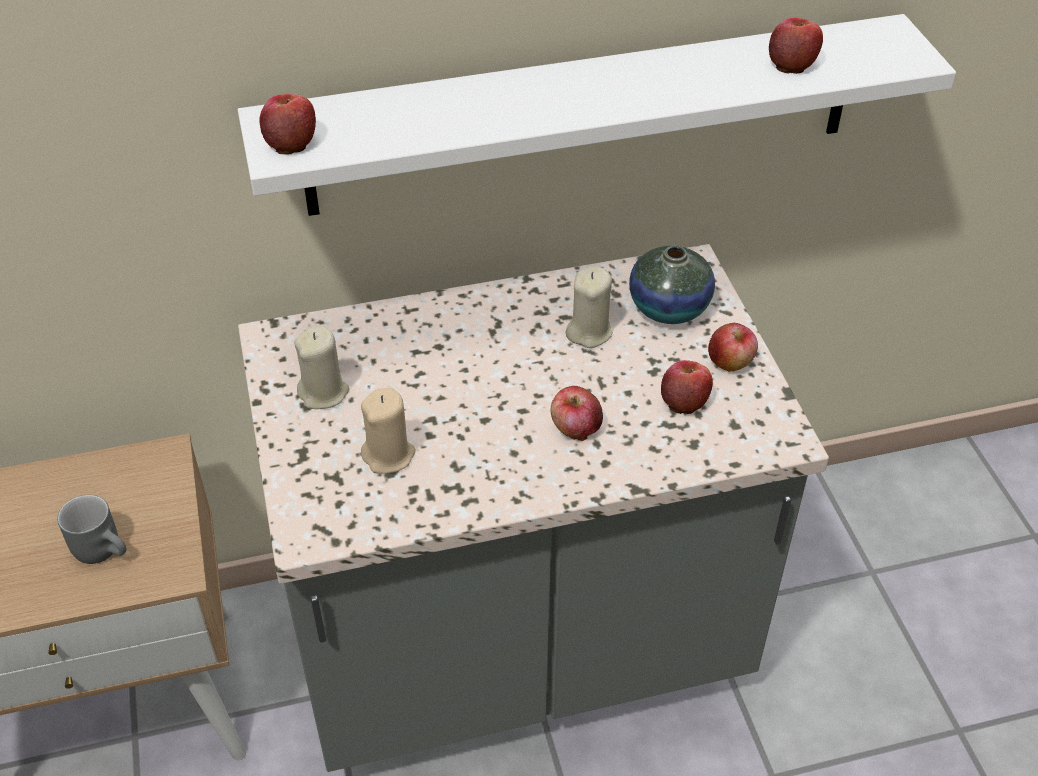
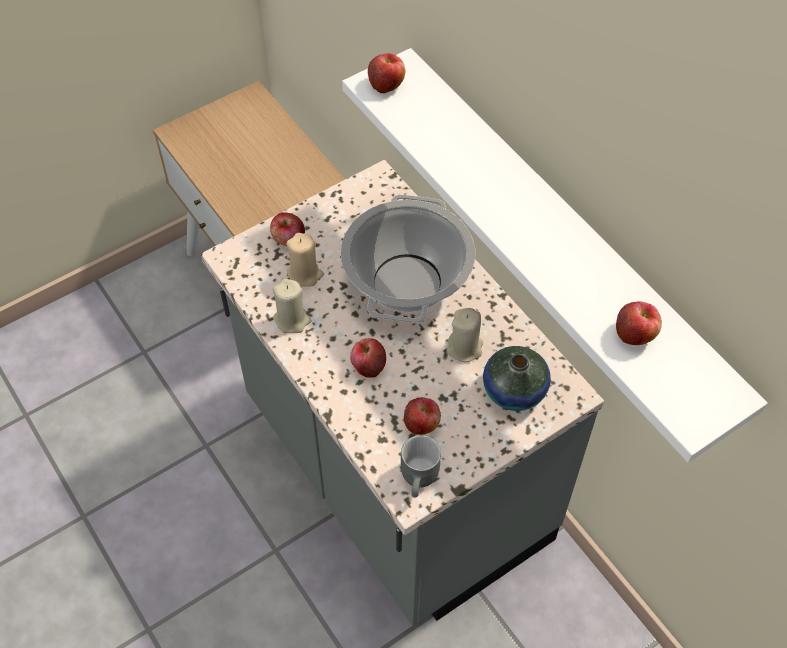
camera: 70 degrees right, 10 degrees up
grey mug [57,495,127,564] -> grey mug moved to [401,435,441,498]
beige candle [294,326,350,409] -> beige candle moved to [273,279,311,333]
apple [708,323,758,371] -> apple moved to [270,213,305,246]
none -> cooking pot [341,195,475,323]

